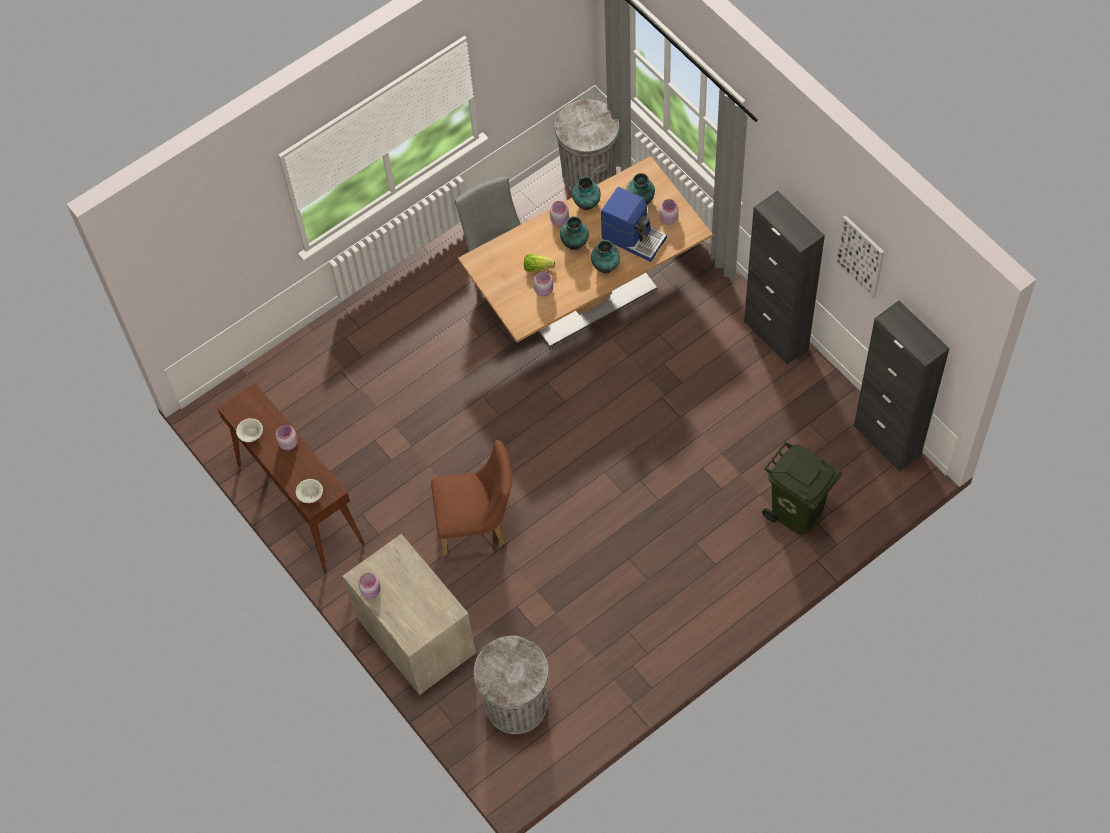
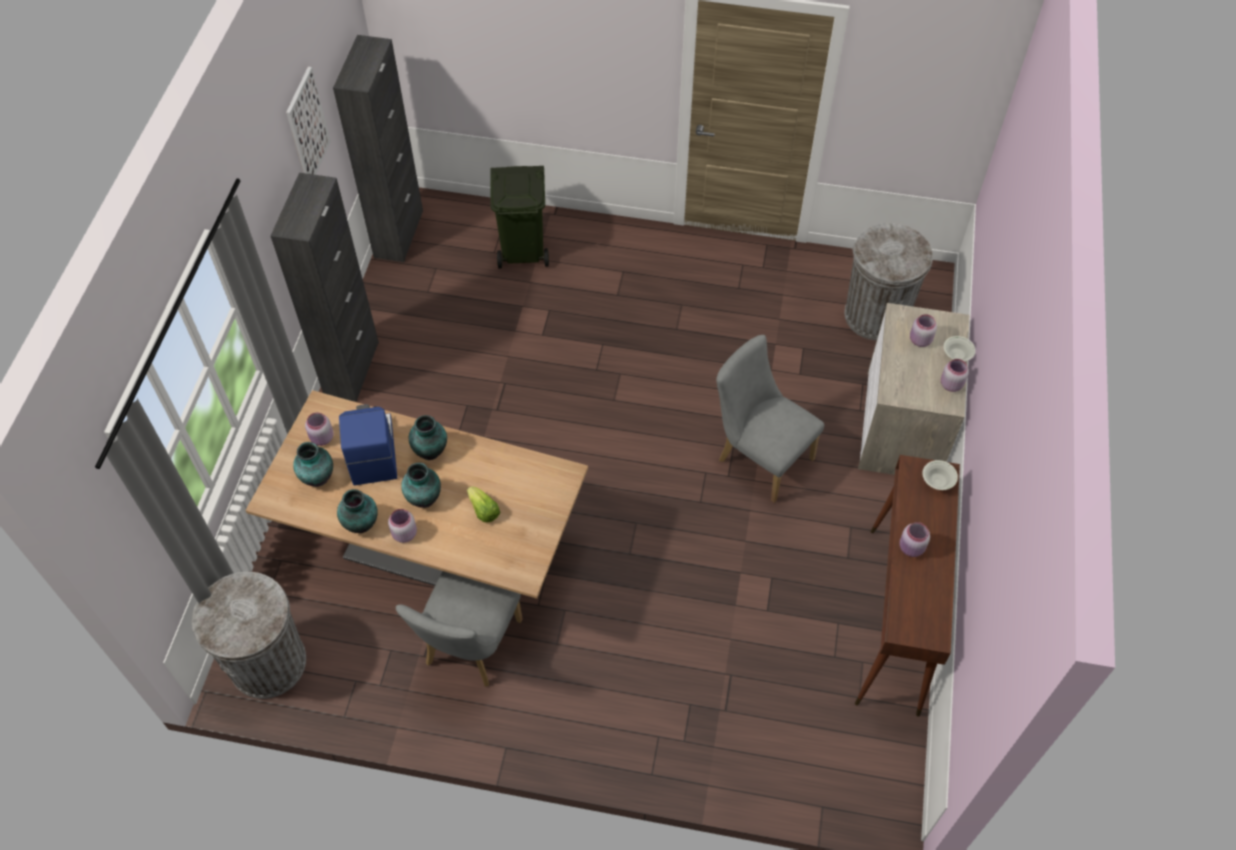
camera: 135 degrees left, 5 degrees down
white bowl [236,418,263,442] -> white bowl moved to [944,336,976,361]
brown chair [431,440,512,556] -> grey chair [716,335,824,503]
pink jar [534,271,553,296] -> pink jar moved to [910,314,937,347]

